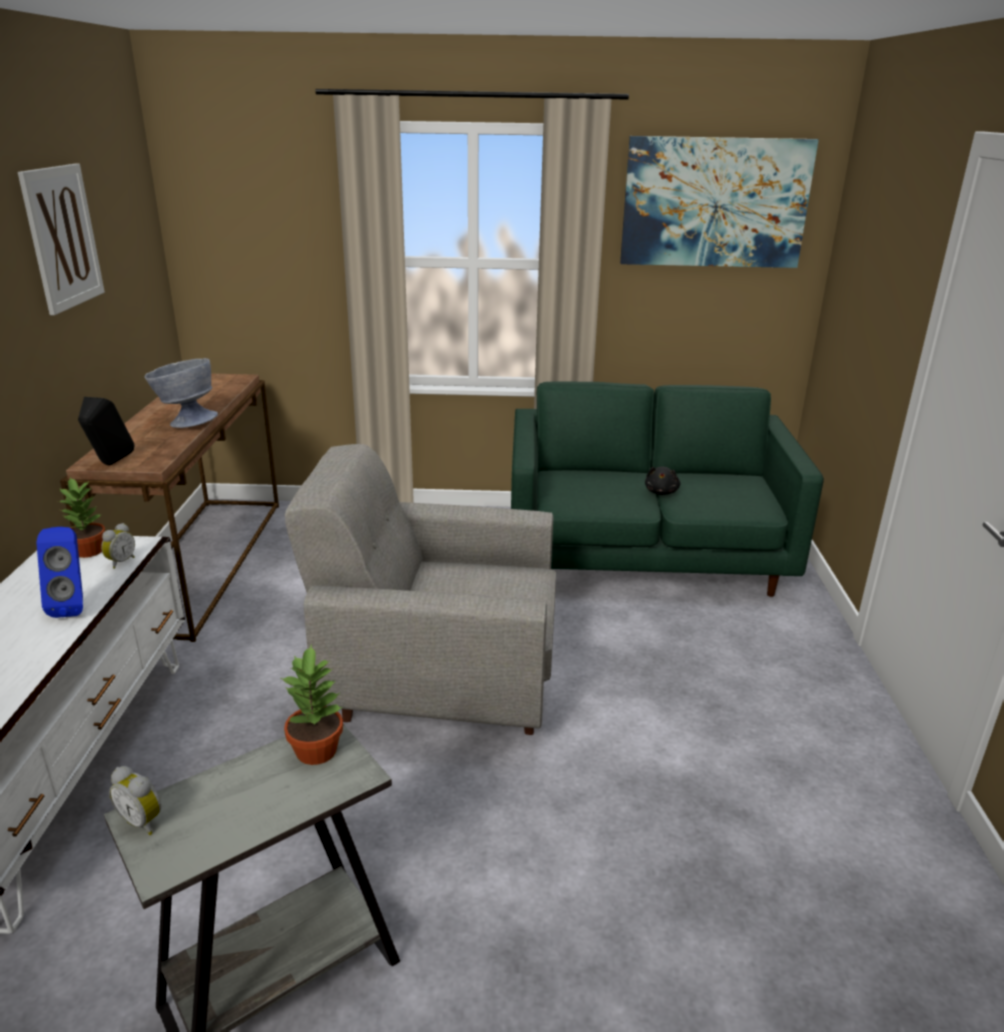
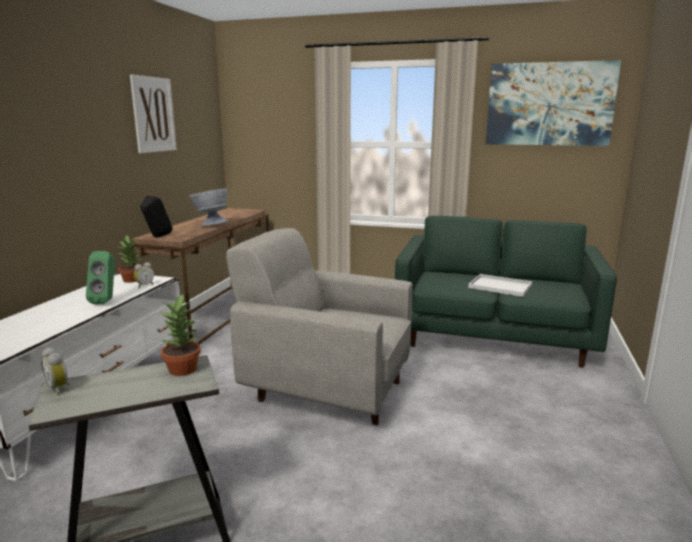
camera: 15 degrees right, 10 degrees down
blue speaker [36,527,83,618] -> green speaker [86,251,115,304]
black plush toy [645,466,680,495] -> white tray [468,274,532,297]

